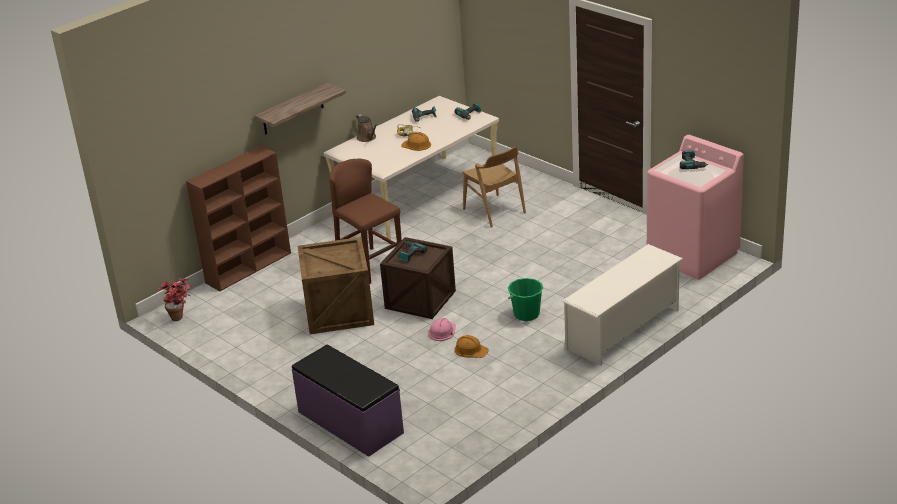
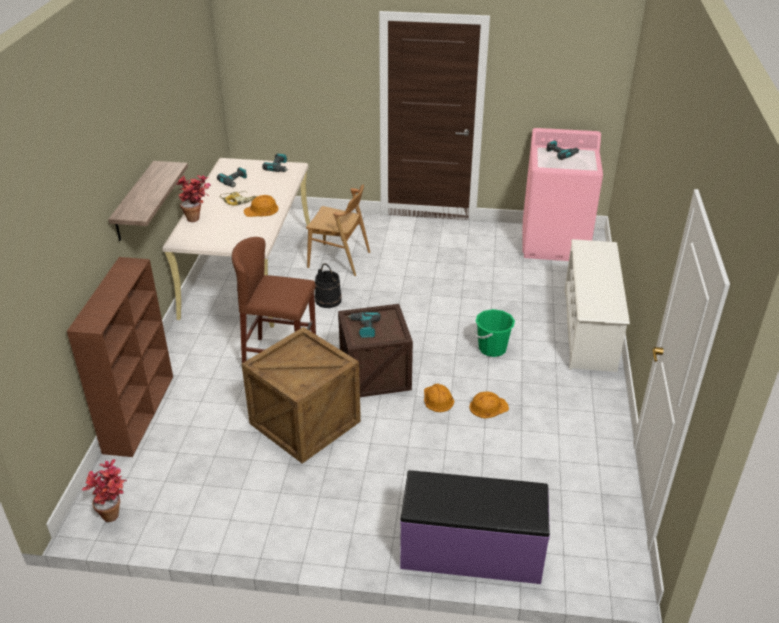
camera: 40 degrees left, 5 degrees up
brown watering can [356,114,377,142] -> potted plant [176,175,211,222]
pink hard hat [428,318,456,341] -> orange hard hat [424,384,454,412]
none -> black bucket [315,263,342,308]

